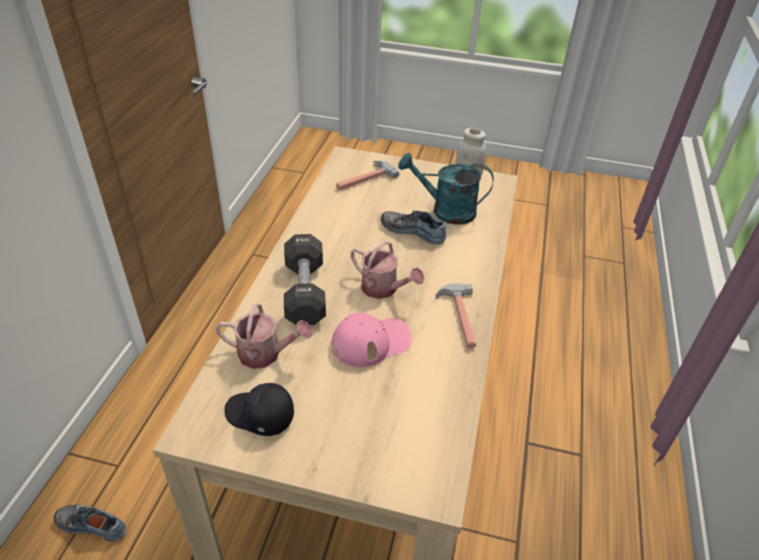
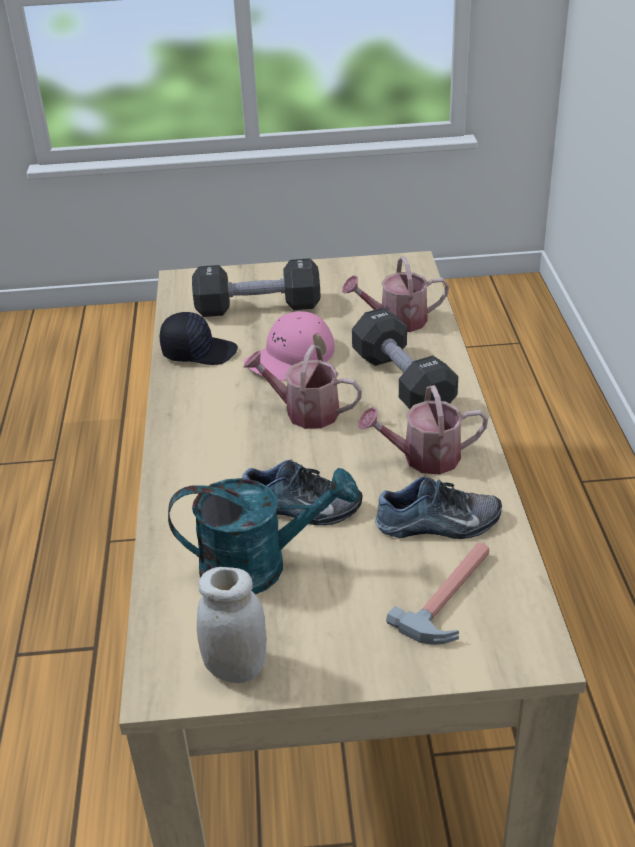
camera: 165 degrees right, 5 degrees down
shoe [54,505,127,542] -> shoe moved to [375,476,502,539]
black cap [225,383,294,436] -> black cap moved to [160,312,238,365]
hammer [435,283,476,348] -> none
none -> black dumbbell [192,258,320,317]
none -> watering can [358,385,488,474]

